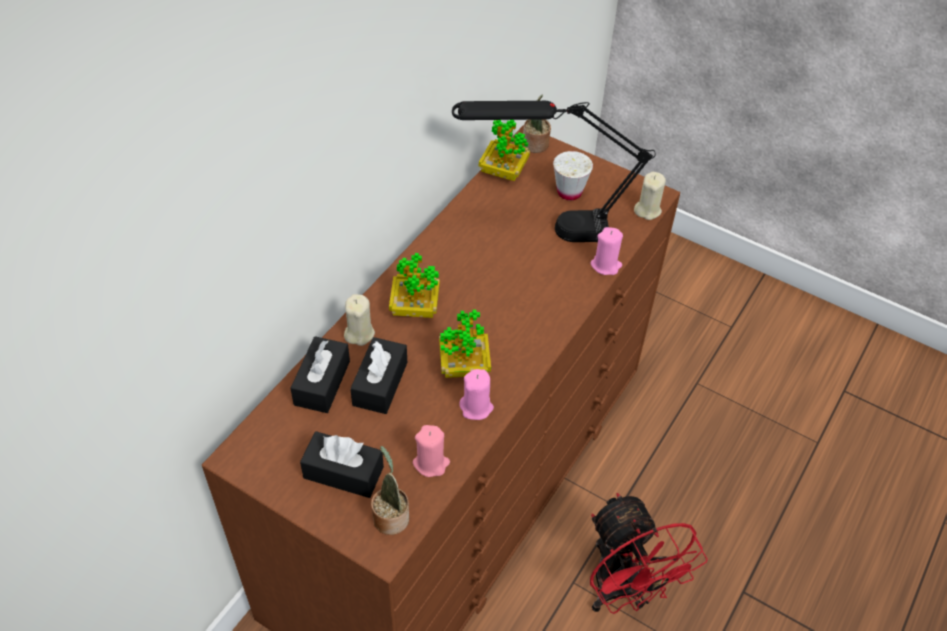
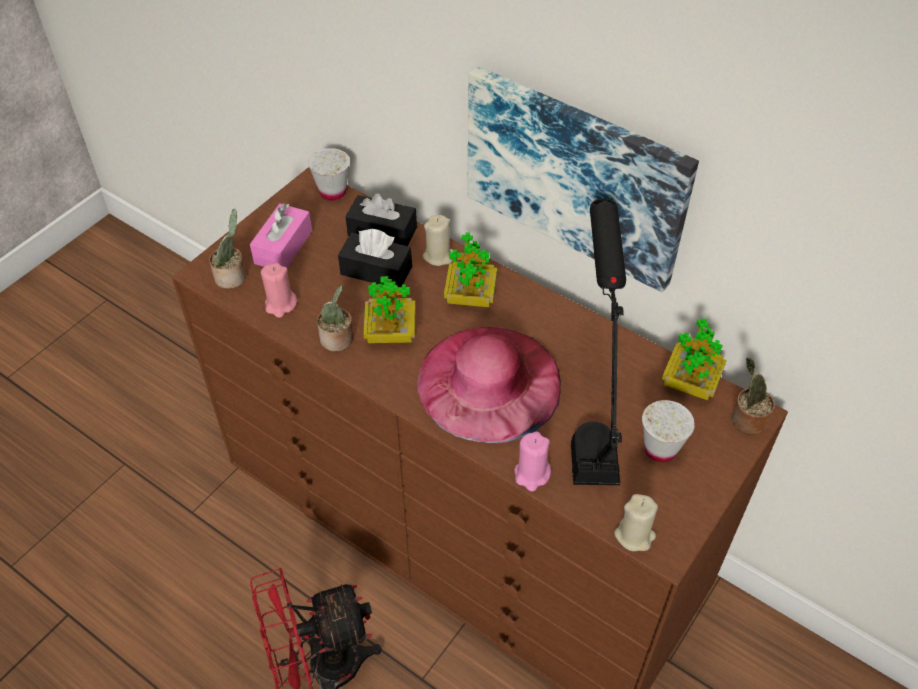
camera: 95 degrees right, 0 degrees up
black tissue box [300,431,384,498] -> pink tissue box [250,203,312,268]
pink candle [459,369,494,420] -> potted plant [317,285,353,351]
none -> white cup [308,148,350,200]
none -> pink hat [417,327,561,443]
none -> picture [468,66,699,293]

